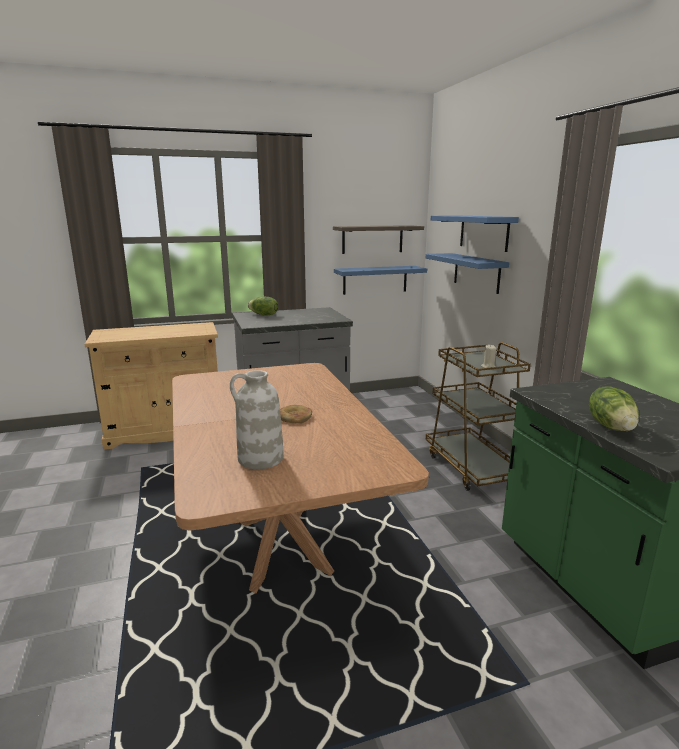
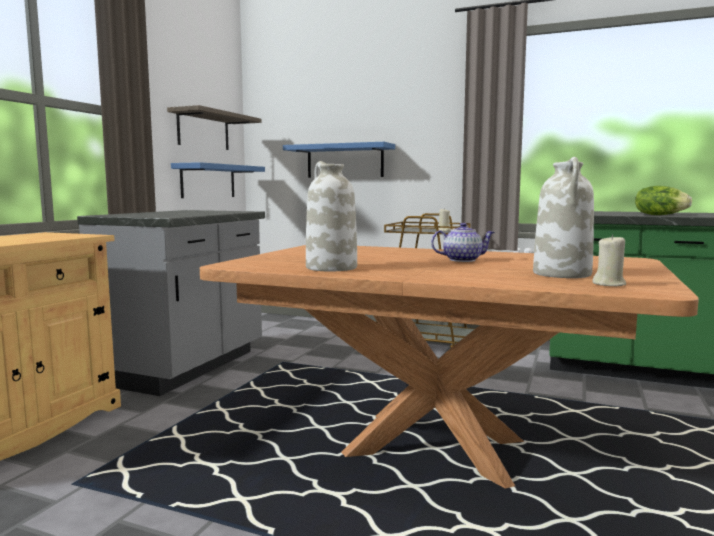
camera: 50 degrees left, 10 degrees down
lettuce [248,296,278,316] -> none
bread [280,405,312,423] -> teapot [431,223,495,262]
blue shelf [431,215,519,252] -> none
none -> white vase [306,161,357,271]
none -> beige candle [592,234,626,286]

